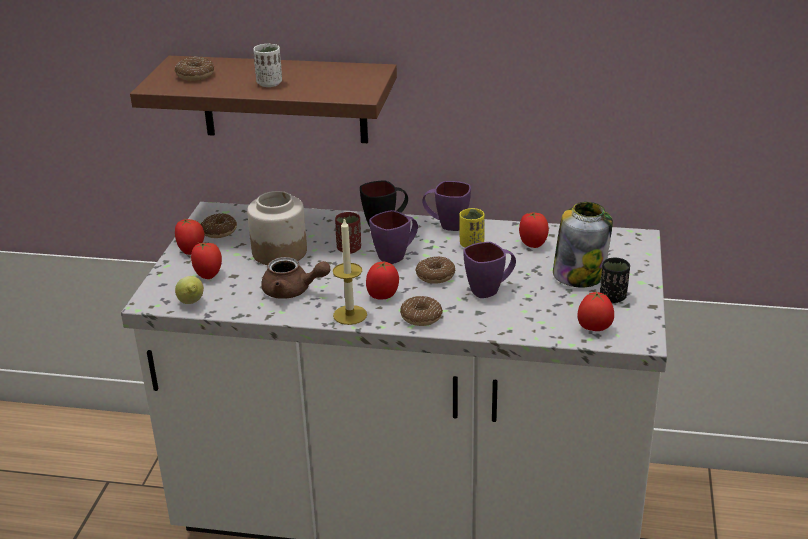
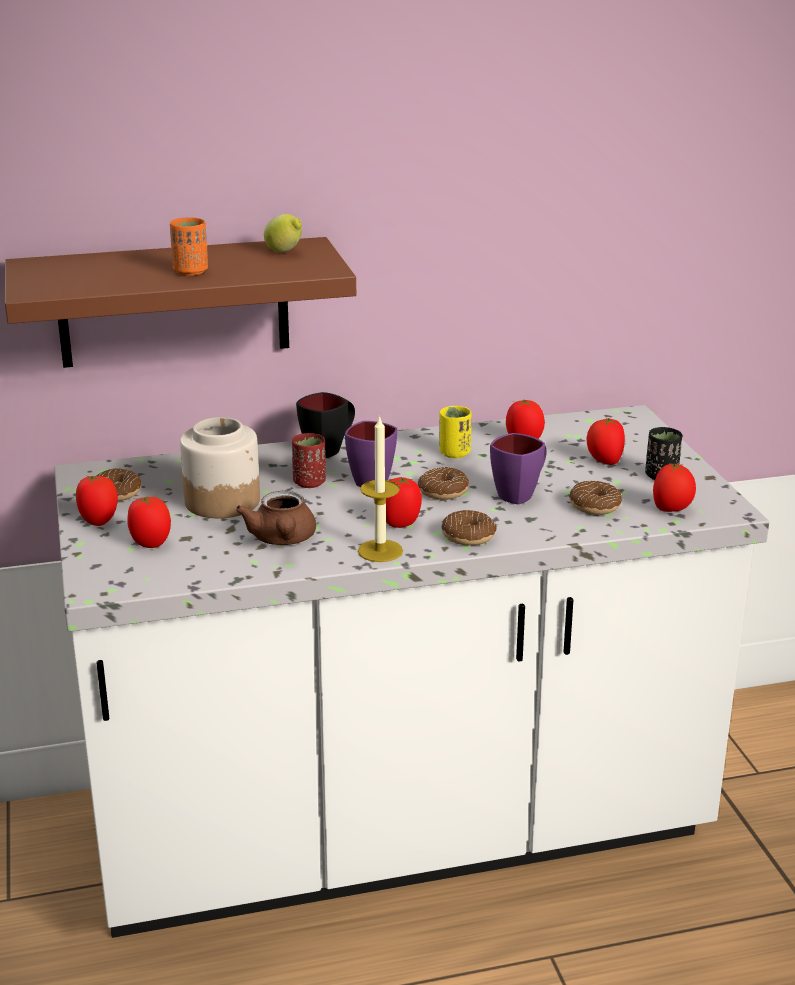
camera: 25 degrees left, 5 degrees down
donut [175,57,214,81] -> donut moved to [569,481,622,515]
lemon [175,276,204,304] -> lemon moved to [264,214,302,253]
white cup [253,44,282,87] -> orange cup [170,217,208,275]
brown teapot [261,257,330,299] -> brown teapot turned 90 degrees clockwise [236,491,316,545]
purple mug [422,181,471,231] -> none
jar [553,202,613,288] -> tomato [587,417,625,465]

